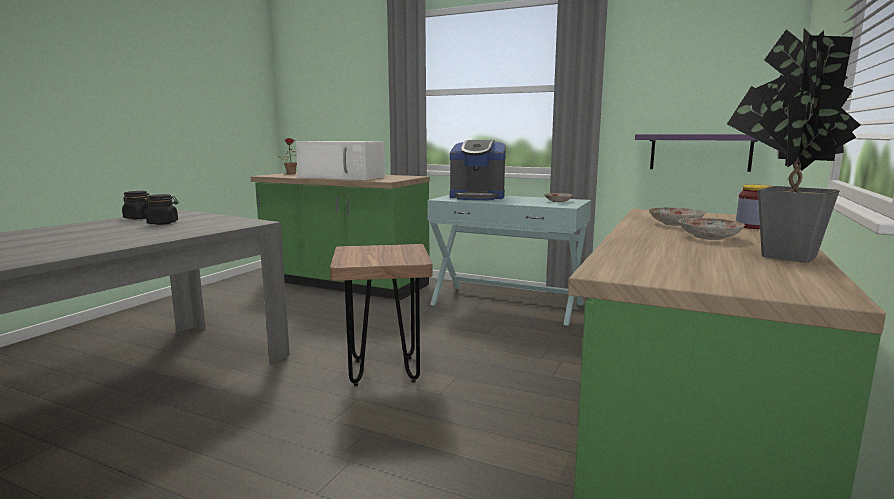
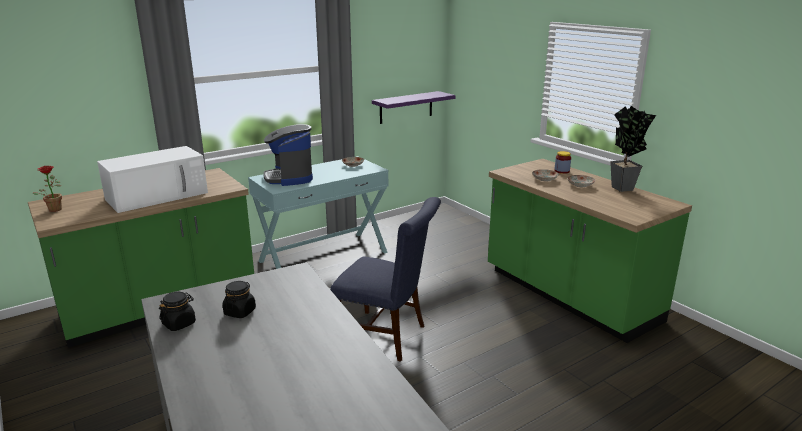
camera: 60 degrees left, 10 degrees up
brown stool [330,244,433,386] -> blue chair [330,197,441,362]
coffee machine [450,140,506,200] -> coffee machine turned 120 degrees clockwise [263,124,313,186]

